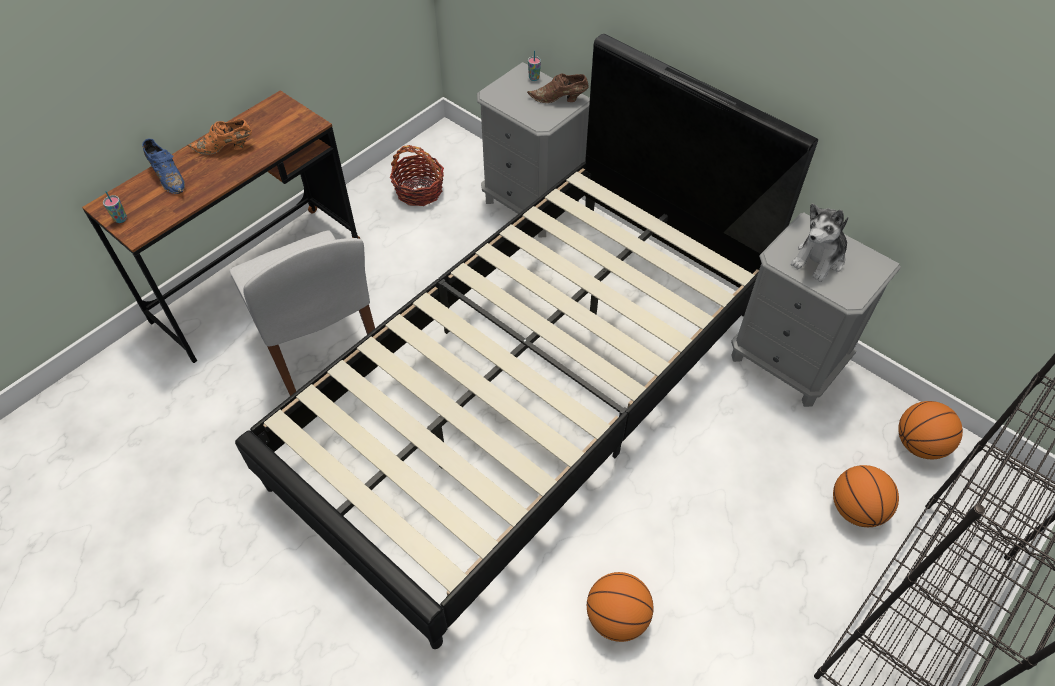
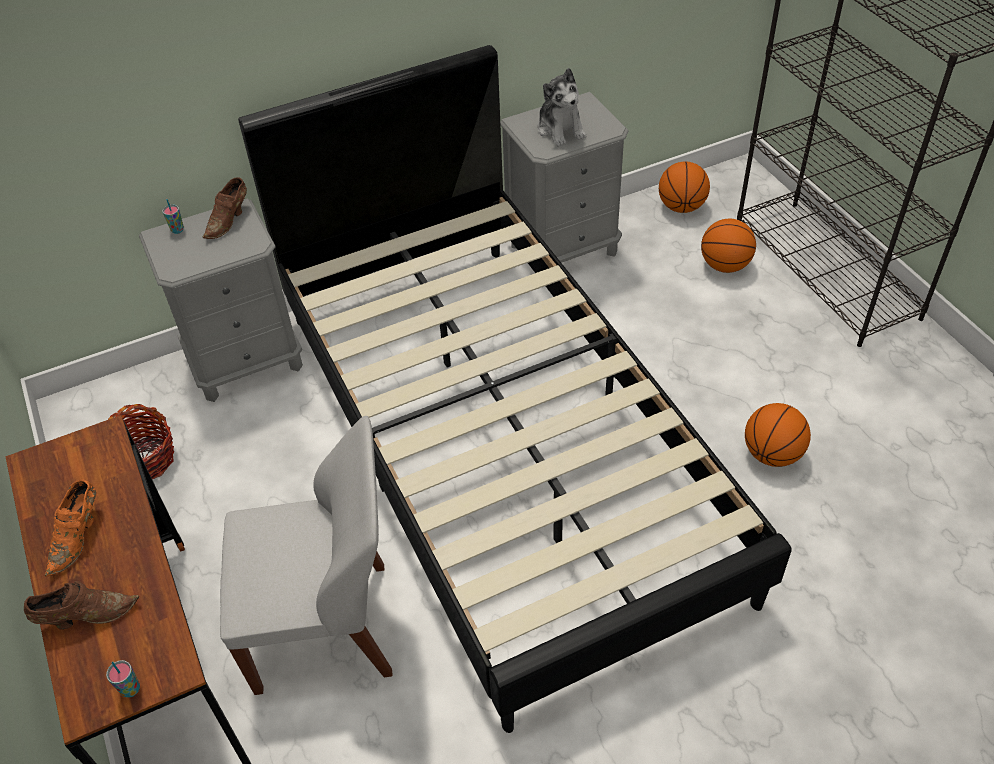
camera: 65 degrees left, 5 degrees down
blue shoe [142,138,185,194] -> brown shoe [24,581,139,630]

